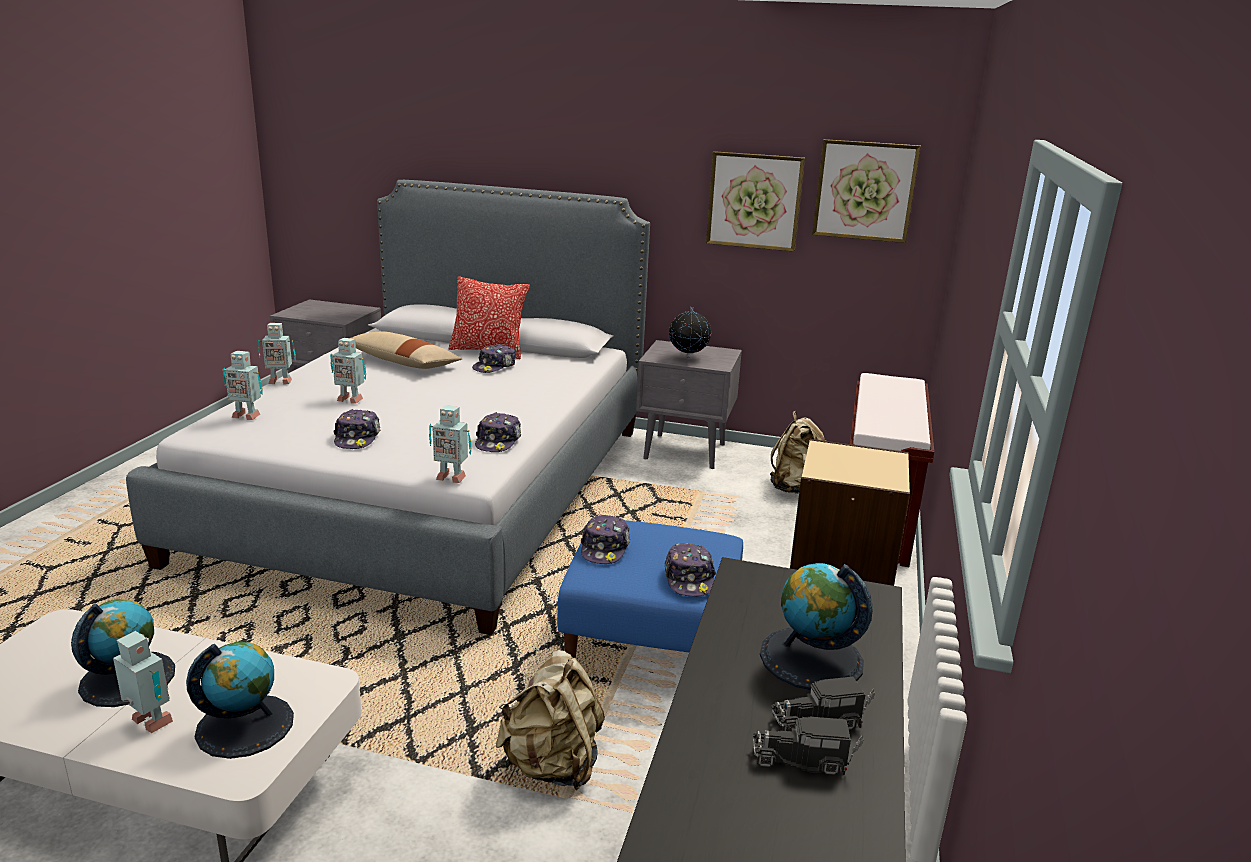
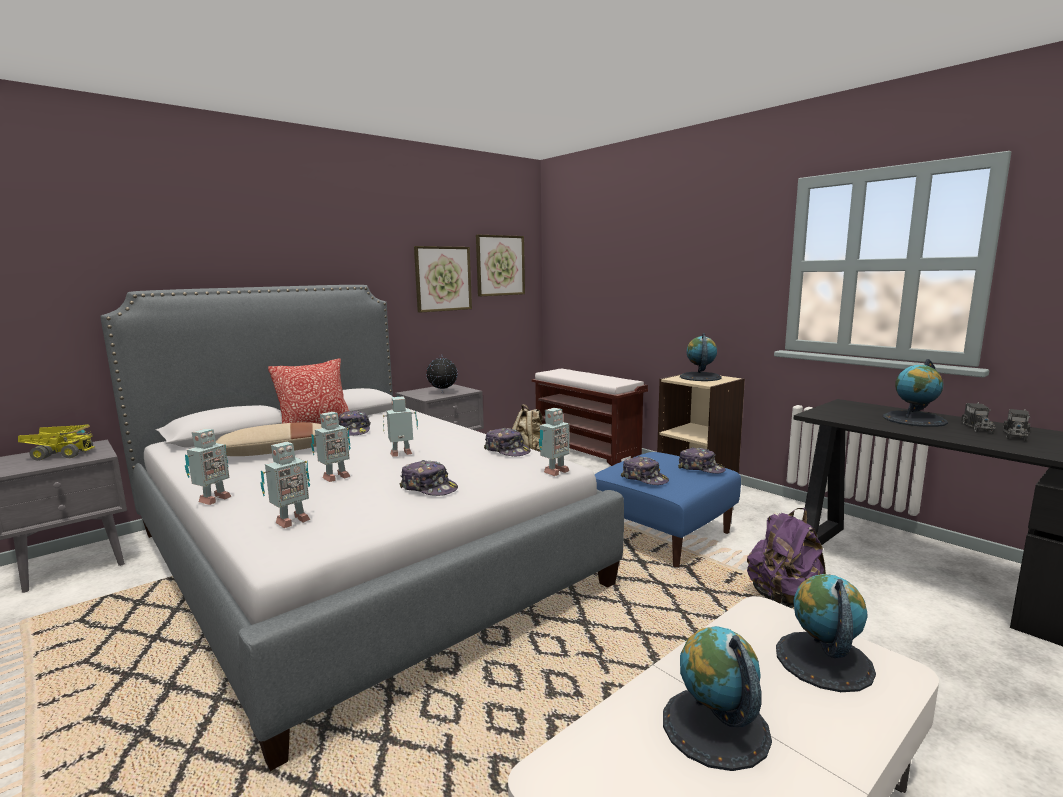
camera: 55 degrees left, 10 degrees down
toy robot [113,631,173,733] -> toy robot moved to [383,396,418,457]
beige backpack [496,650,605,790] -> purple backpack [747,508,826,608]
none -> toy truck [18,424,95,461]
none -> globe [680,333,722,381]

